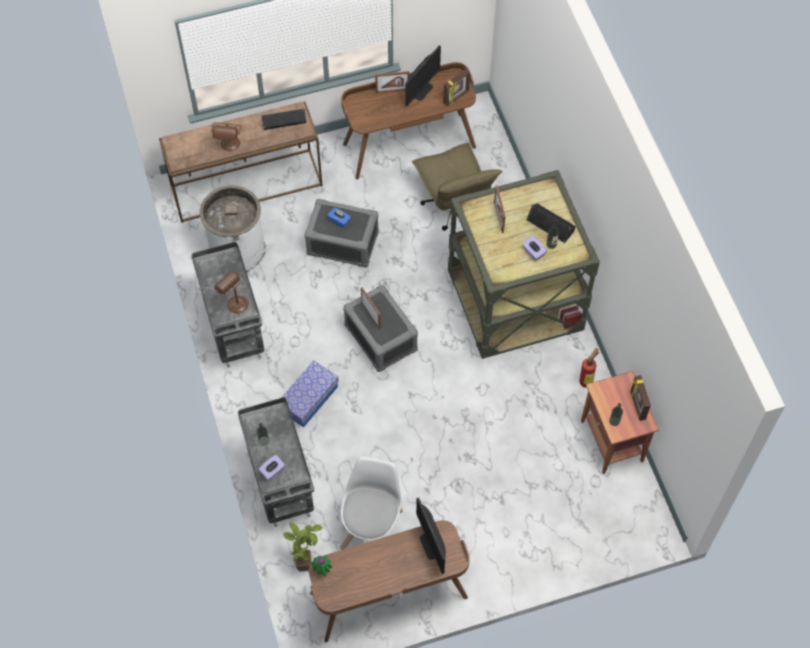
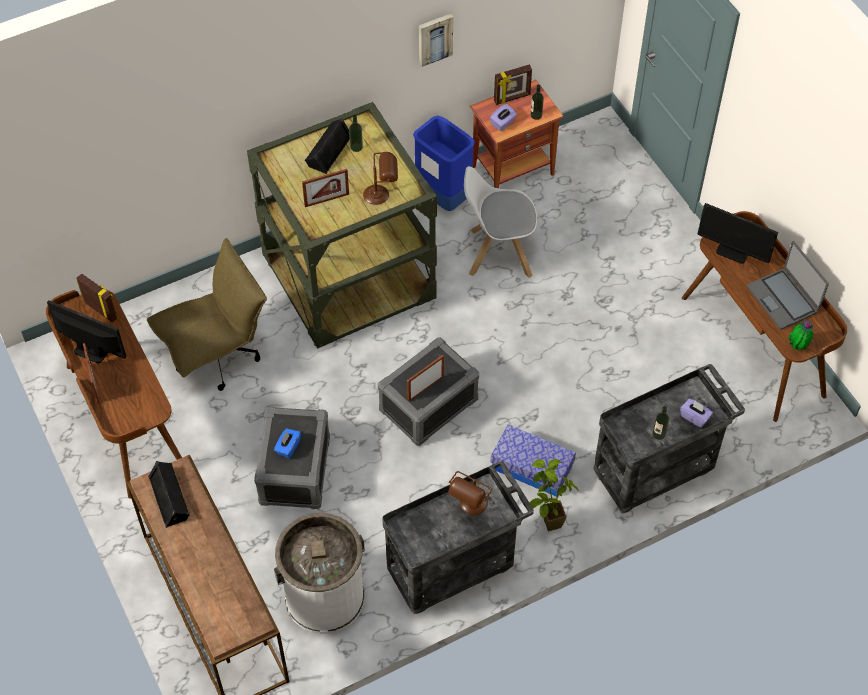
camera: 100 degrees left, 5 degrees down
brown table lamp [211,122,241,151] -> brown table lamp moved to [363,152,398,205]
potted plant [283,523,322,571] -> potted plant moved to [527,459,579,531]
chair [340,457,403,550] -> chair moved to [464,166,537,278]
monitor [416,498,446,574] -> monitor turned 60 degrees clockwise [698,203,778,264]
purple tissue box [522,236,547,261] -> purple tissue box moved to [490,104,517,131]
fire extinguisher [579,348,599,388] -> blue trash can [413,116,475,211]
none -> picture [419,14,453,67]
none -> laptop [747,241,829,330]

